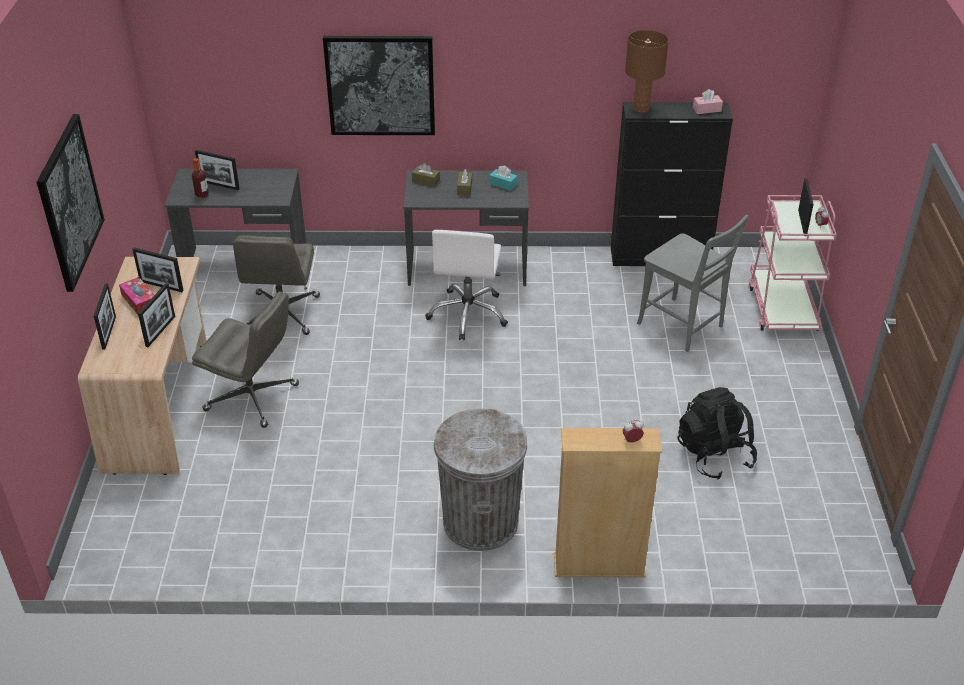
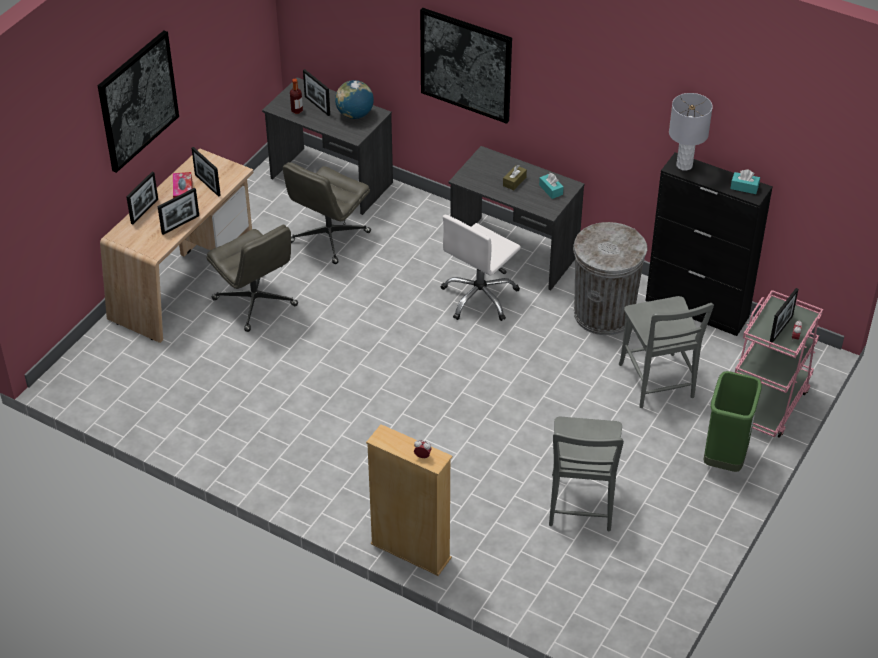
camera: 30 degrees right, 5 degrees up
brown tissue box [412,163,440,187] -> none
grey trash can [434,408,527,551] -> grey trash can moved to [573,222,648,335]
brown table lamp [625,30,669,113] -> grey table lamp [669,93,713,171]
black backpack [678,387,757,479] -> grey chair [549,417,624,531]
pink tissue box [693,89,723,114] -> turquoise tissue box [730,169,760,194]
none -> globe [335,80,374,119]
none -> green trash can [703,371,762,472]

